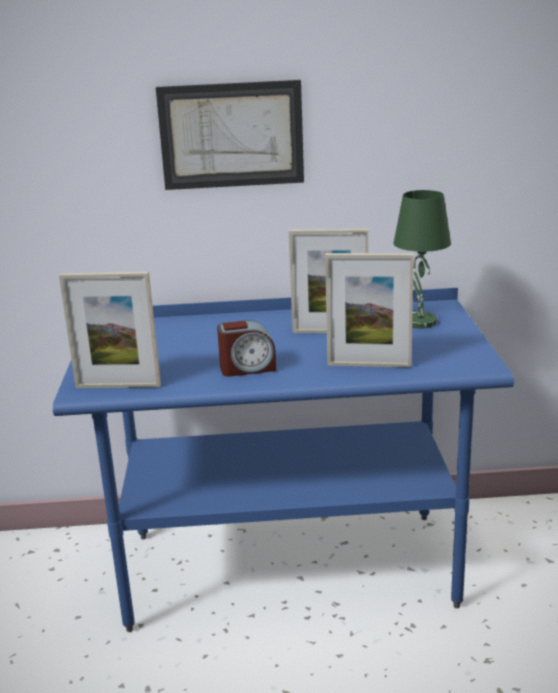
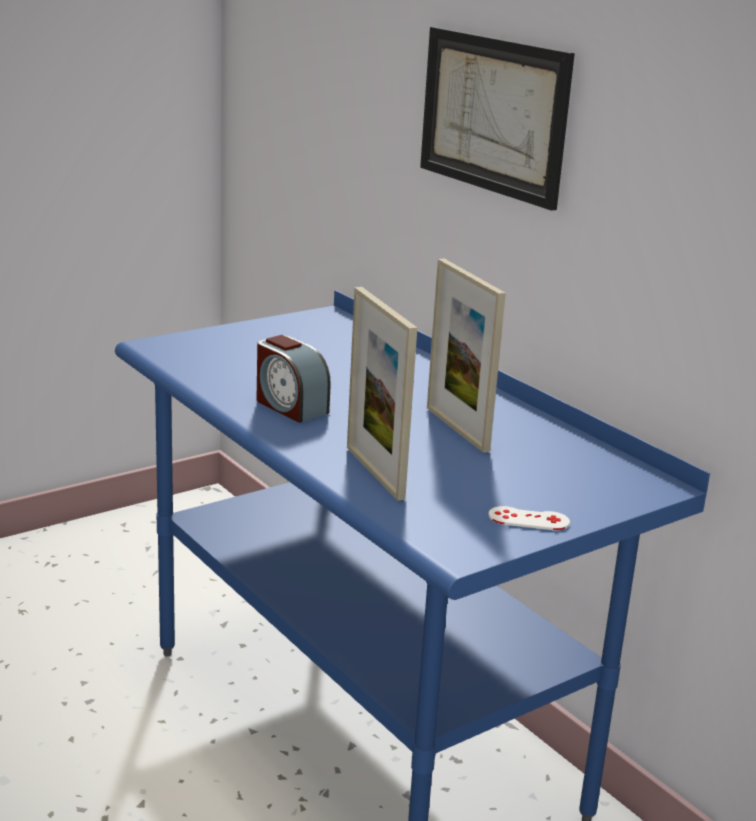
camera: 55 degrees right, 0 degrees up
picture frame [59,272,161,388] -> none
green table lamp [393,190,451,328] -> none
none -> white game controller [488,506,570,530]

